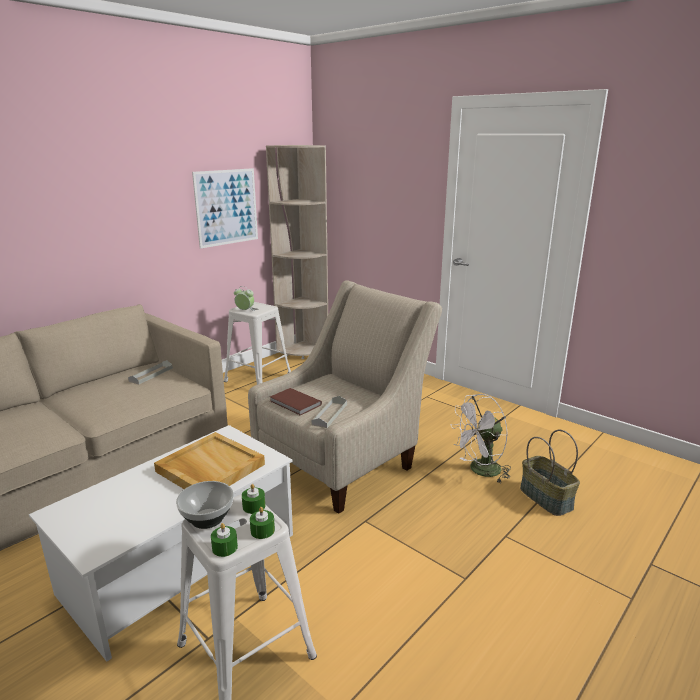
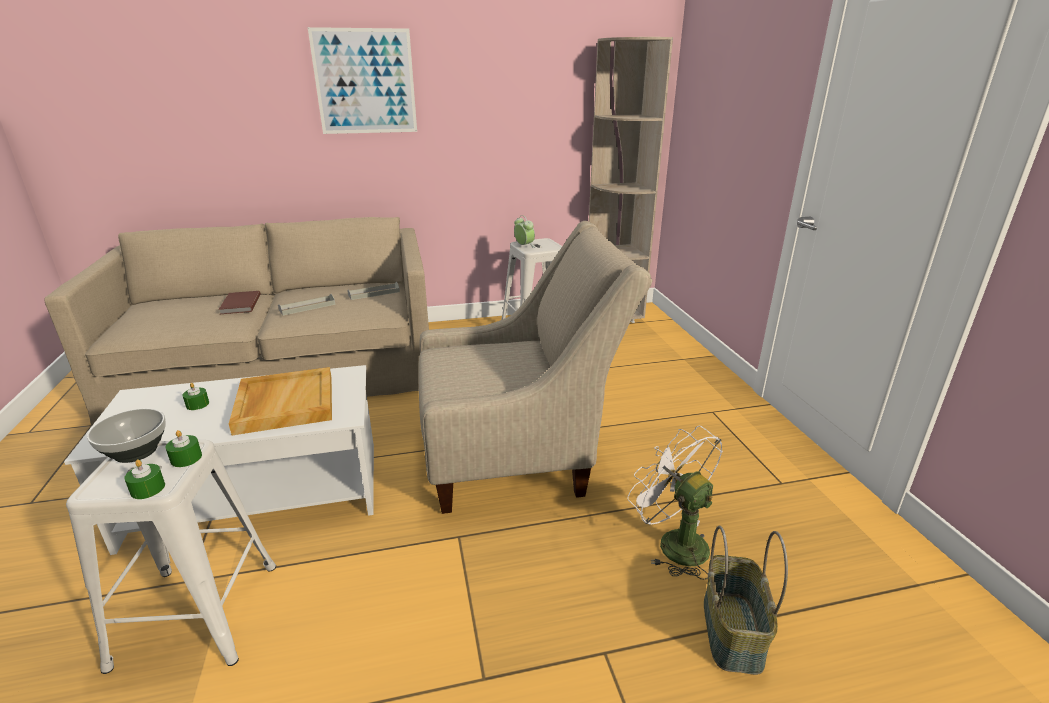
camera: 35 degrees right, 5 degrees up
picture [192,168,258,249] -> picture moved to [308,27,417,134]
green candle [211,523,238,557] -> green candle moved to [182,383,209,410]
brown book [270,388,322,415] -> brown book moved to [218,291,261,314]
grey tray [311,396,347,428] -> grey tray moved to [278,294,335,315]
white fan [450,394,511,483] -> white fan turned 45 degrees clockwise [627,425,723,580]

